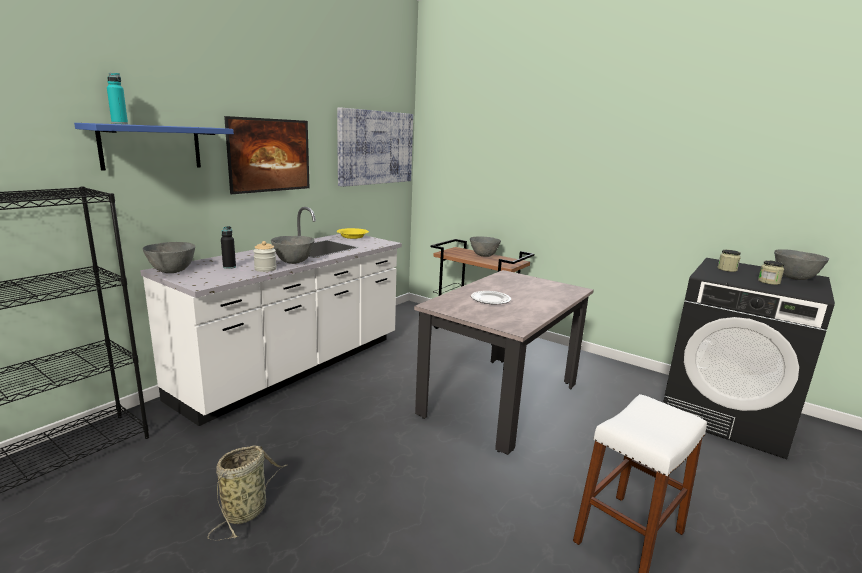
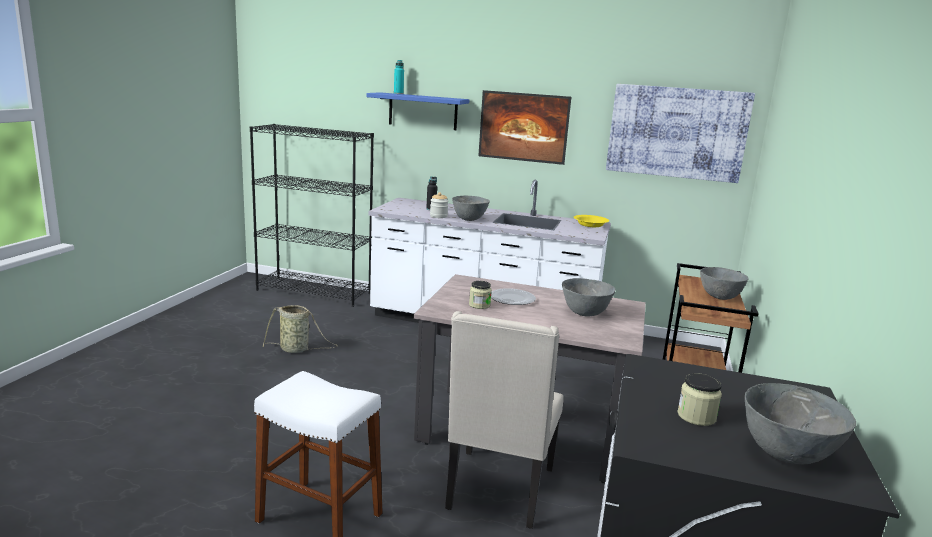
camera: 70 degrees right, 0 degrees up
grey bowl [143,242,195,273] -> grey bowl moved to [562,278,615,316]
jar [717,250,741,272] -> jar moved to [469,281,492,309]
none -> beige chair [445,311,564,529]

